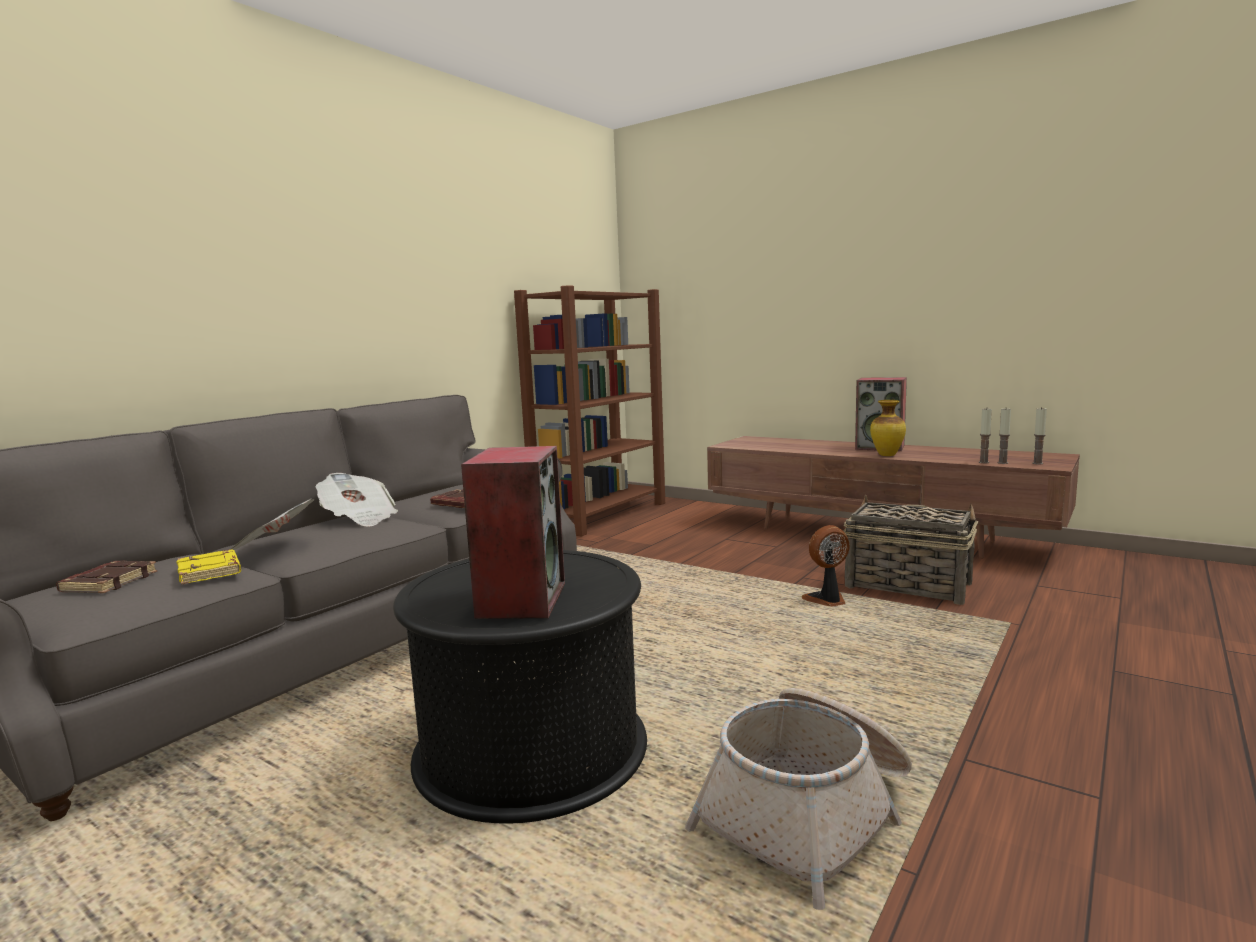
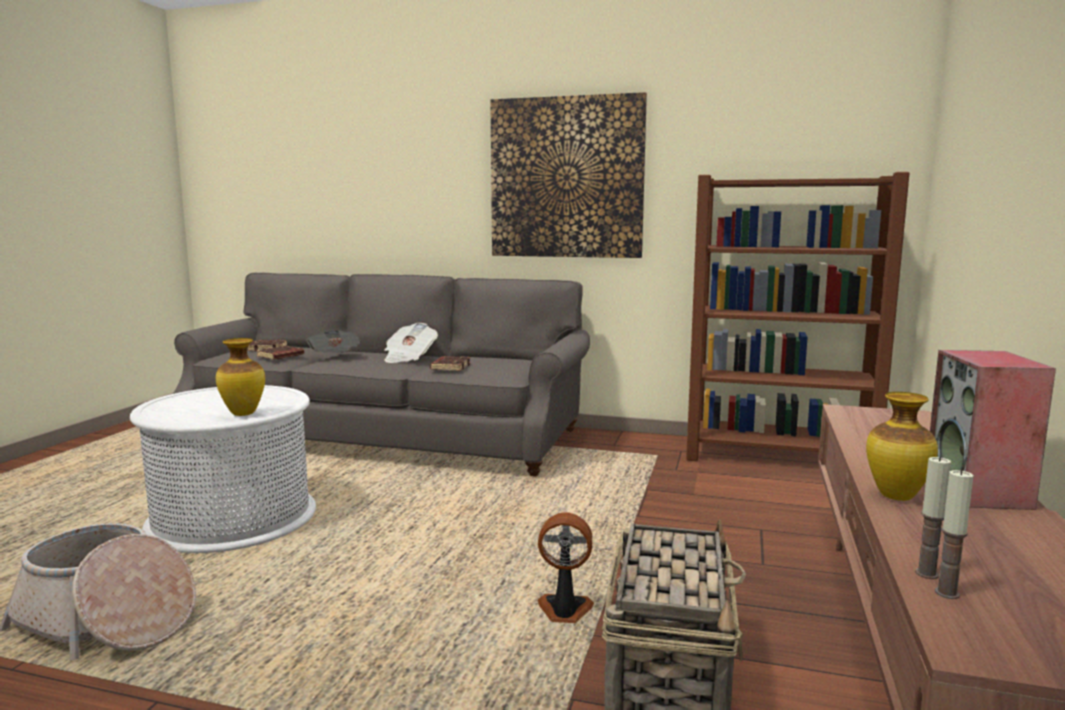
camera: 70 degrees right, 0 degrees up
yellow book [176,550,241,585] -> brown book [257,346,304,360]
black coffee table [393,550,647,824] -> white coffee table [130,385,316,553]
speaker [461,446,565,619] -> none
fan [802,525,850,607] -> fan turned 45 degrees counterclockwise [538,513,594,623]
candle [1032,407,1047,464] -> none
none -> vase [216,338,265,416]
none -> picture [490,92,647,258]

